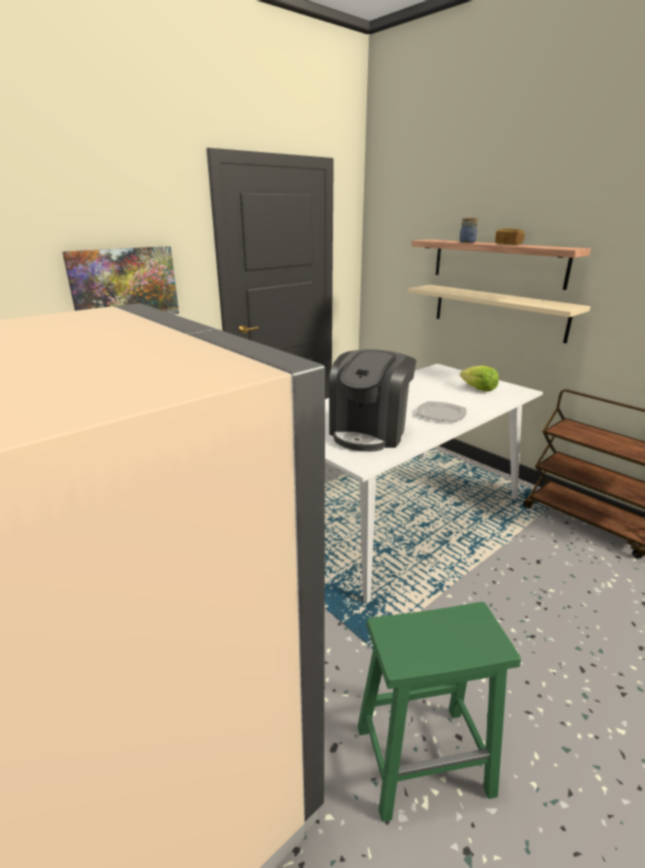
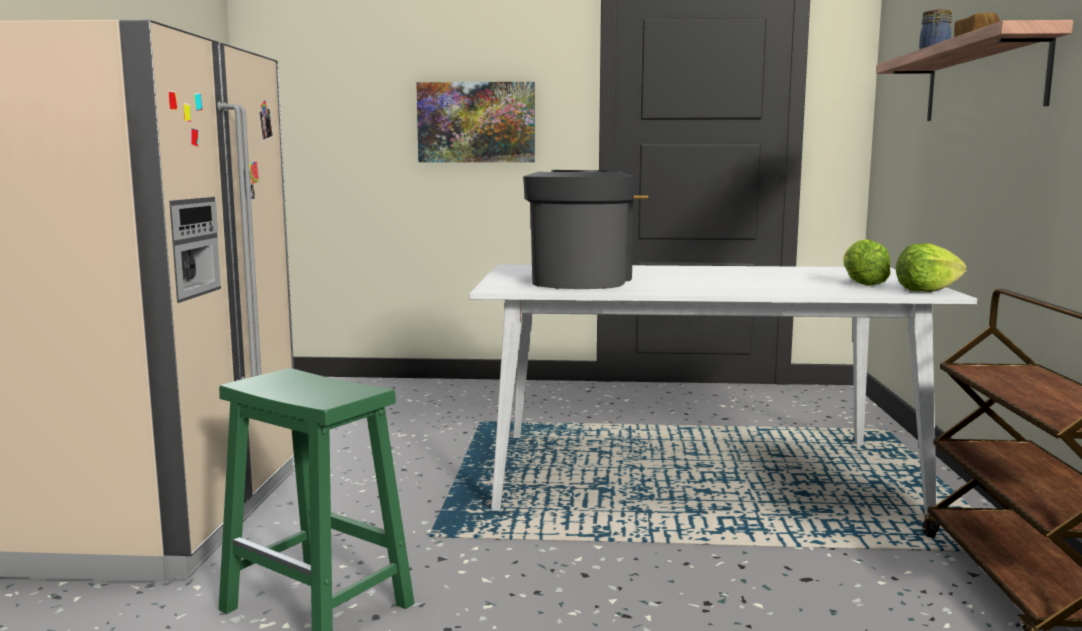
camera: 45 degrees right, 15 degrees down
coffee machine [329,349,416,452] -> coffee machine turned 120 degrees clockwise [523,170,635,289]
beige shelf [408,285,591,343] -> none
plate [416,401,467,422] -> none
none -> lettuce [895,243,967,292]

